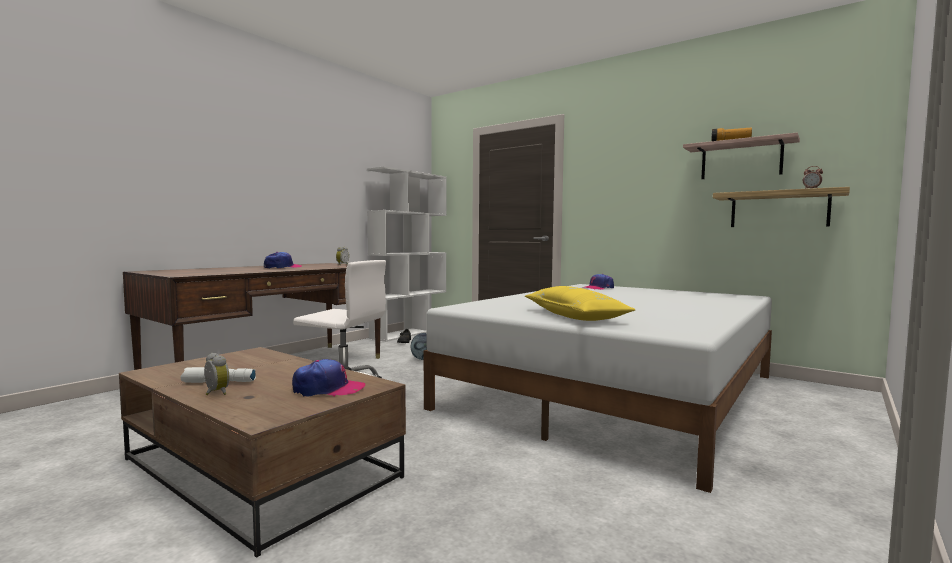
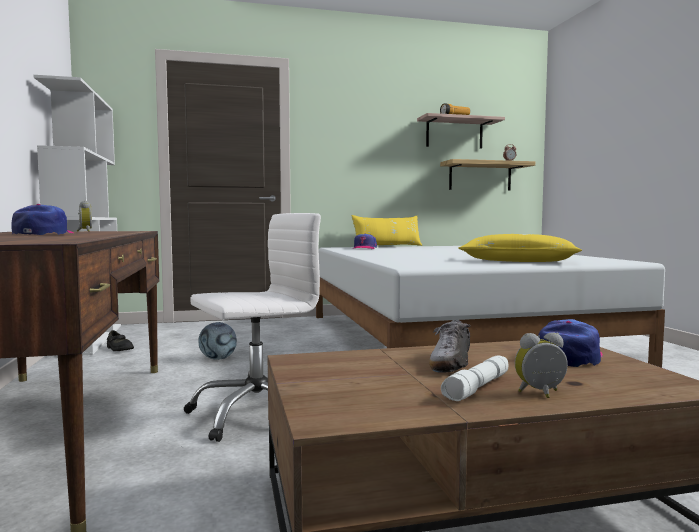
camera: 50 degrees left, 0 degrees up
none -> yellow pillow [351,215,422,246]
none -> shoe [429,320,471,372]

